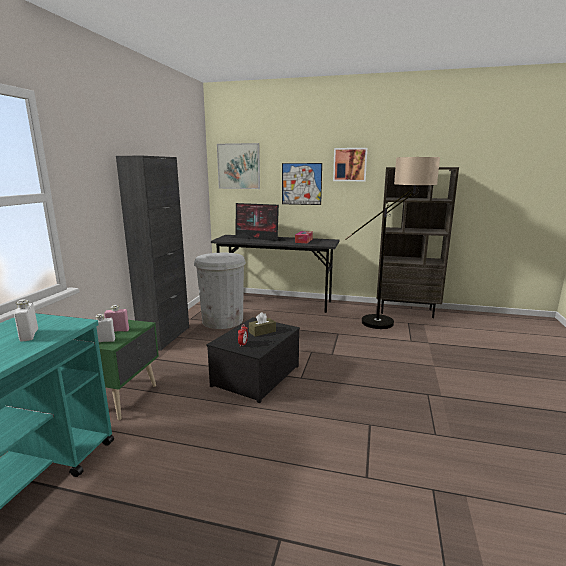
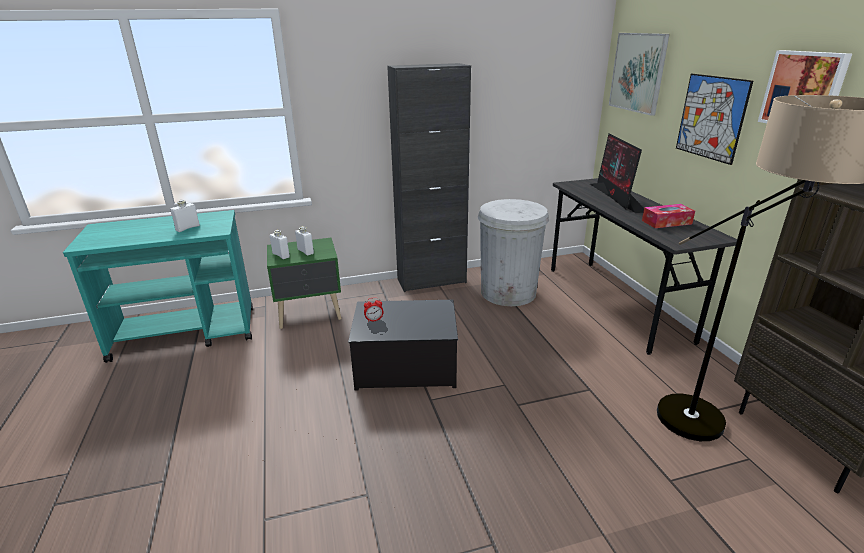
camera: 60 degrees right, 10 degrees up
pink bottle [104,305,129,332] -> white bottle [295,226,314,255]
brown tissue box [249,312,276,337] -> none

